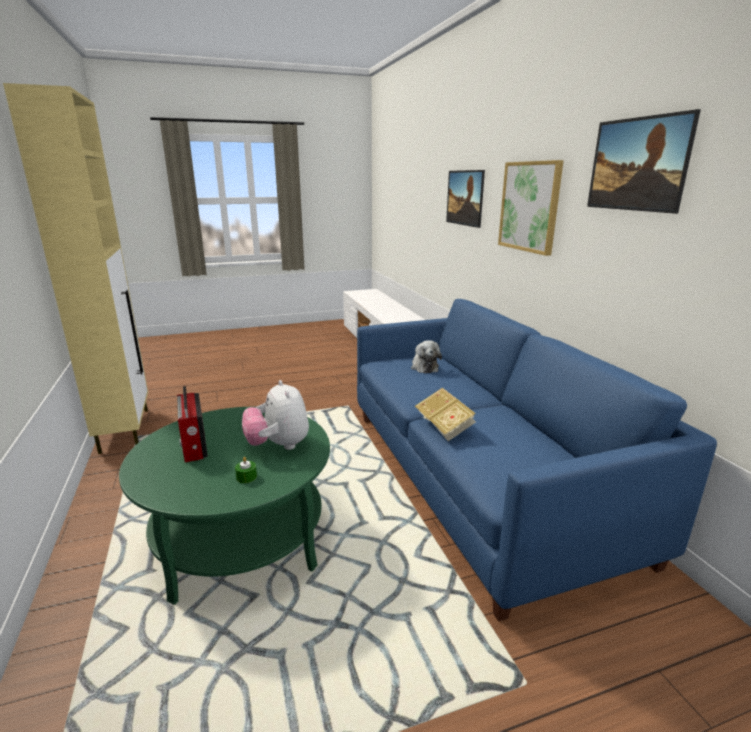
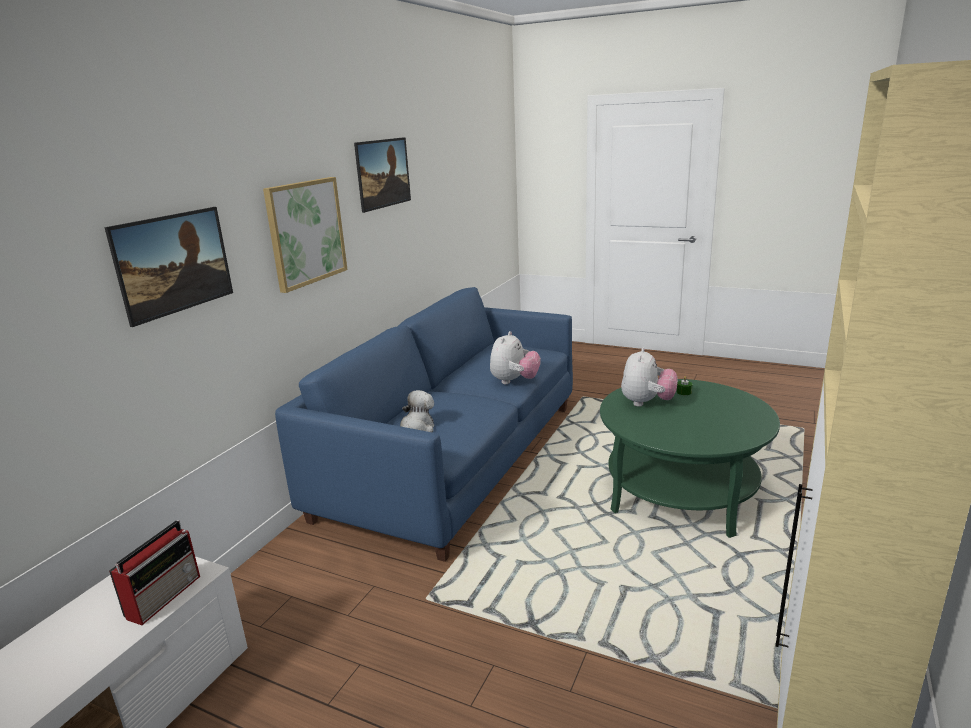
camera: 135 degrees left, 0 degrees up
radio [177,386,208,462] -> radio moved to [109,520,200,625]
book [415,388,476,441] -> plush toy [490,331,541,384]

